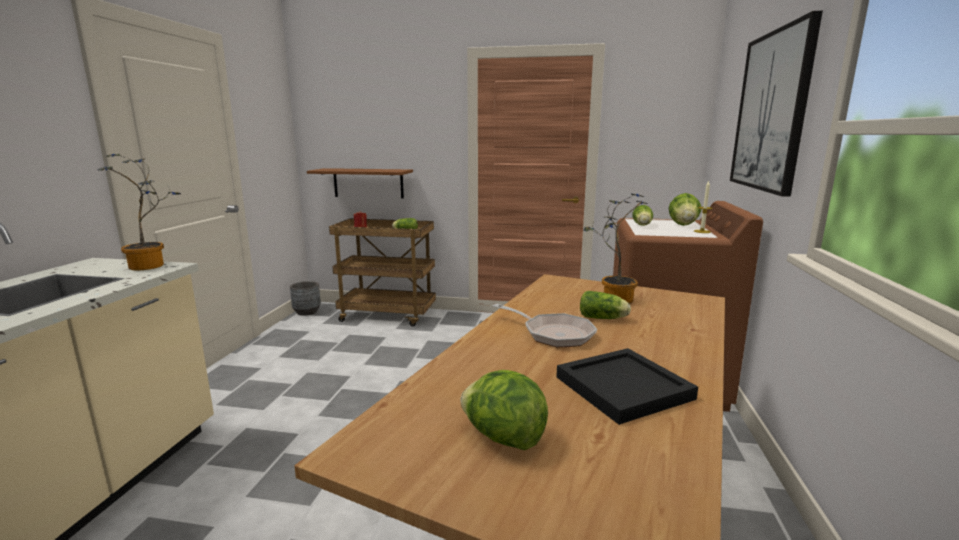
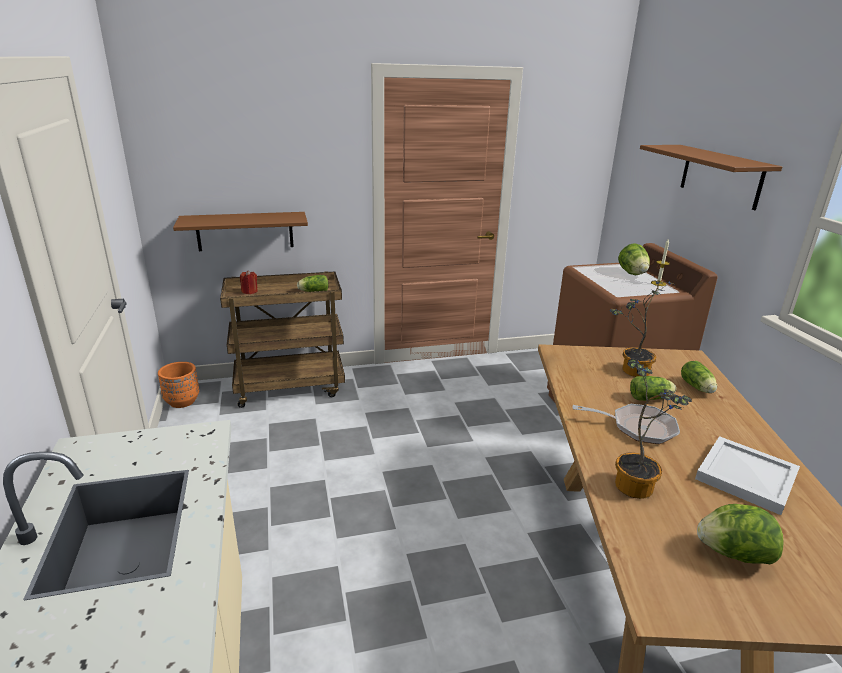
camera: 25 degrees left, 10 degrees up
potted plant [97,154,180,270] -> potted plant moved to [615,358,692,499]
grey planter [290,281,321,316] -> orange planter [158,362,199,408]
black tray [556,348,698,425] -> white tray [695,436,800,515]
lettuce [632,205,653,226] -> lettuce moved to [681,361,717,393]
picture [730,11,823,197] -> brown shelf [640,145,782,210]

